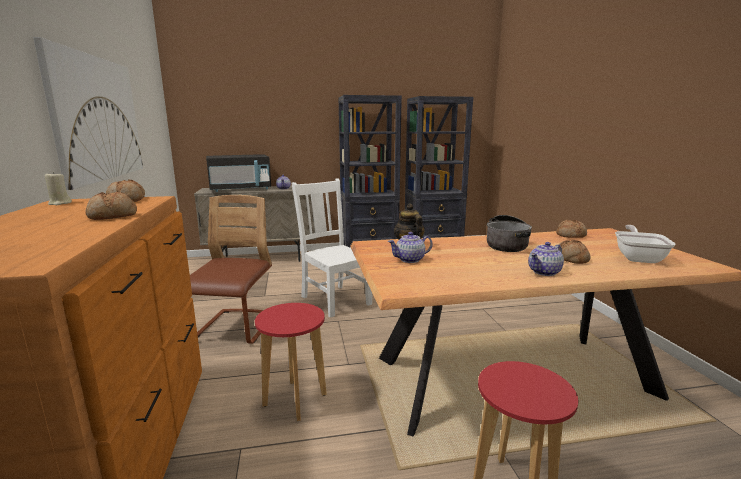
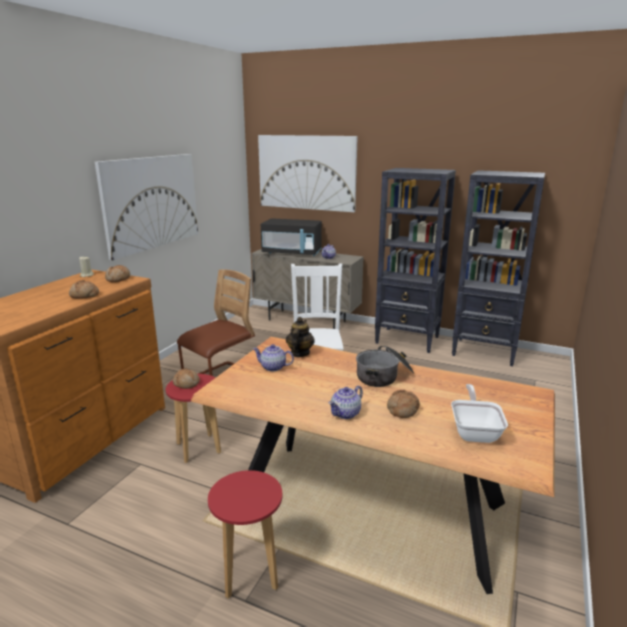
camera: 35 degrees right, 5 degrees up
teapot [528,242,564,276] -> teapot turned 45 degrees counterclockwise [329,386,363,419]
bread [556,220,587,238] -> bread moved to [173,368,200,389]
frying pan [615,225,676,263] -> frying pan turned 45 degrees counterclockwise [451,384,508,443]
none -> picture [258,135,358,212]

